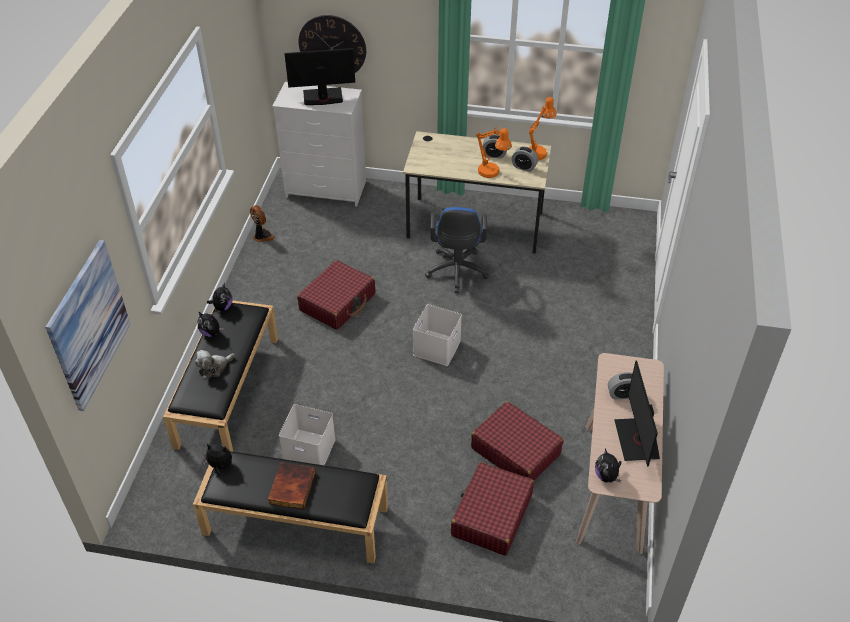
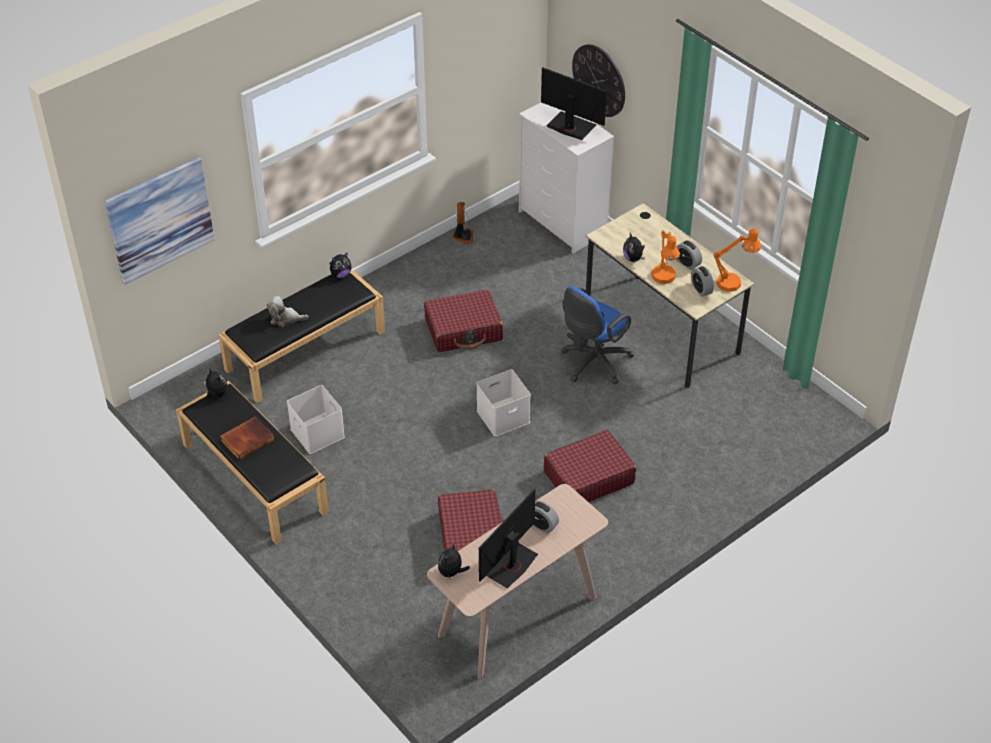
camera: 40 degrees right, 0 degrees up
plush toy [198,312,224,337] -> plush toy moved to [623,233,645,262]
red suitcase [451,462,534,556] -> red suitcase moved to [544,430,636,502]

